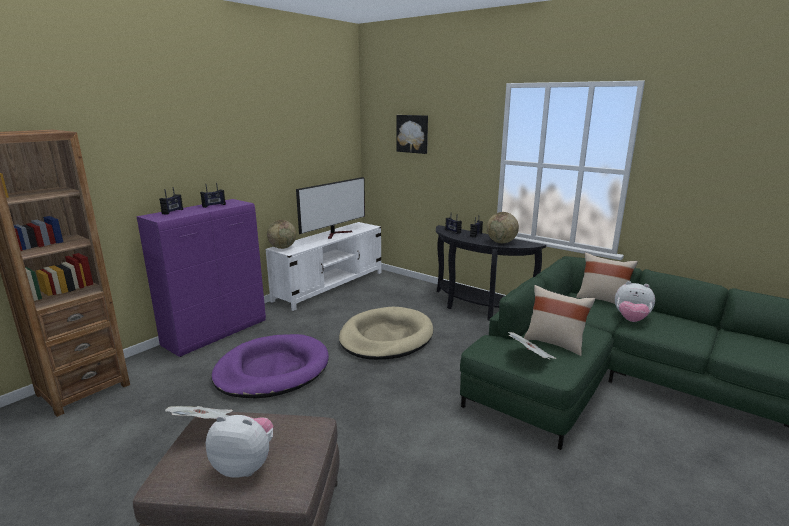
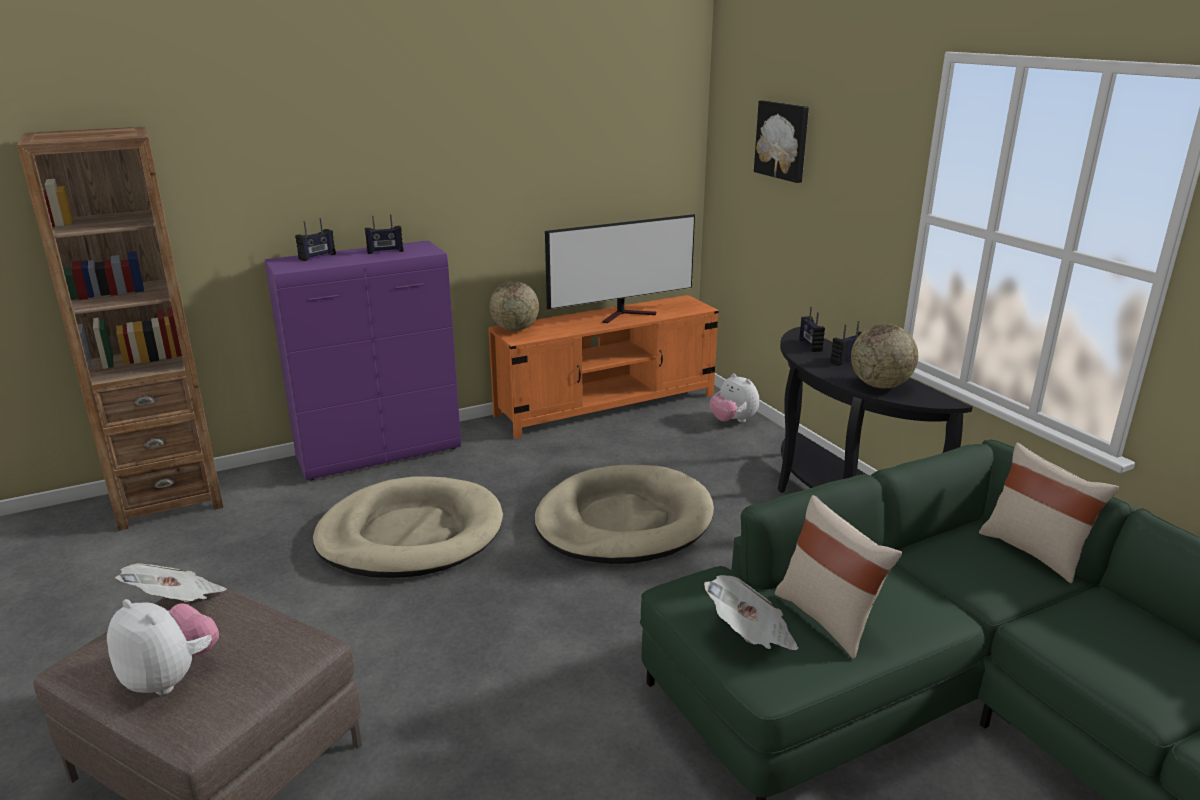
camera: 25 degrees right, 5 degrees up
purple dog bed [211,334,329,398] -> beige dog bed [313,477,503,578]
white tv stand [265,222,381,311] -> orange tv stand [488,295,719,439]
plush toy [615,281,655,322] -> plush toy moved to [710,373,759,423]

